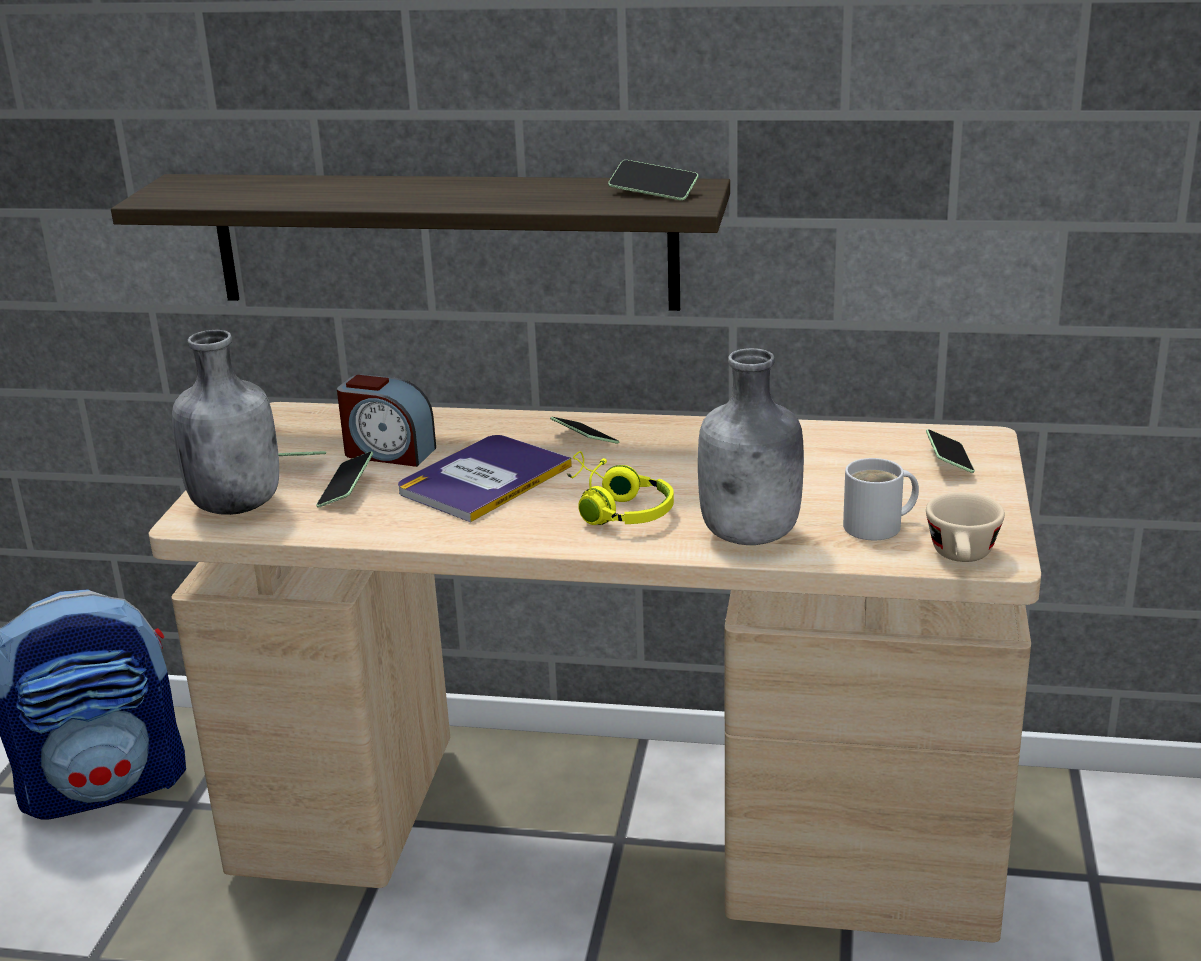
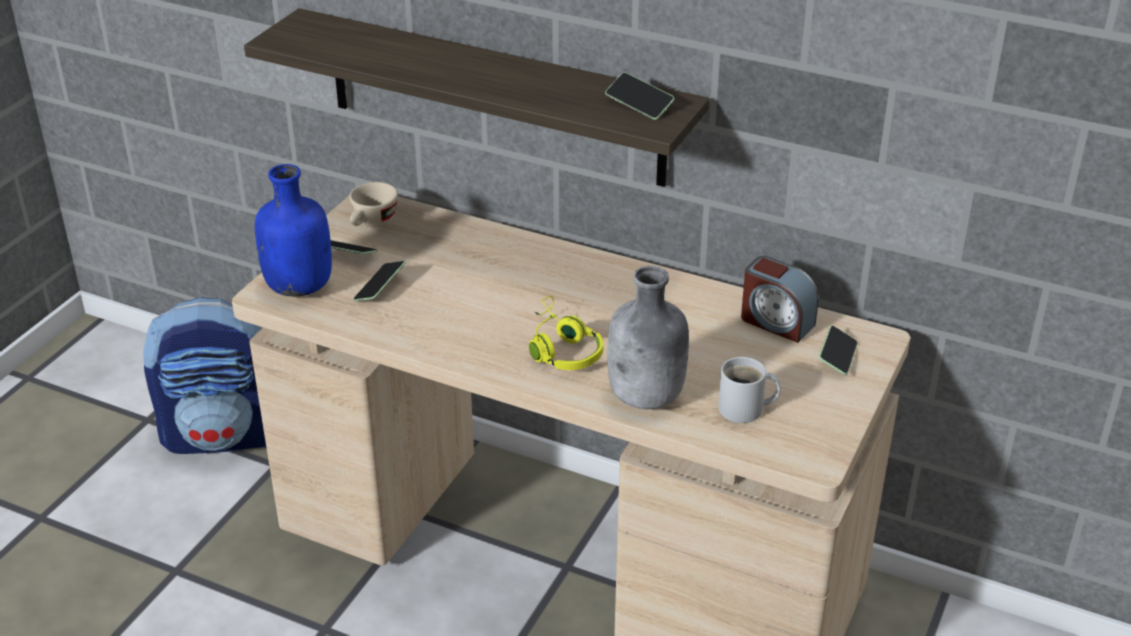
camera: 15 degrees right, 10 degrees up
grey bottle [172,330,279,515] -> blue bottle [255,164,332,297]
alarm clock [337,374,436,467] -> alarm clock moved to [741,256,819,343]
book [398,435,572,522] -> none
phone [550,417,619,444] -> none
beige cup [926,492,1005,562] -> beige cup moved to [349,182,398,227]

